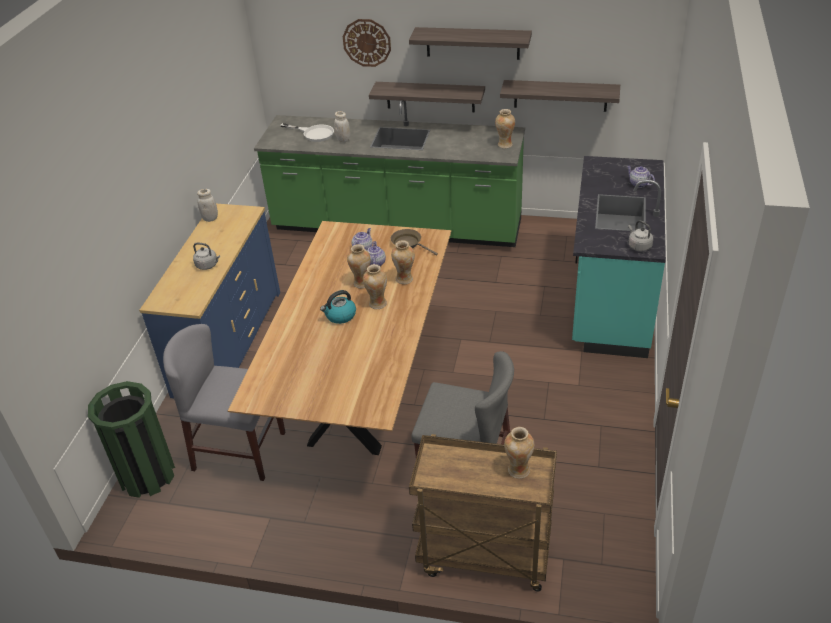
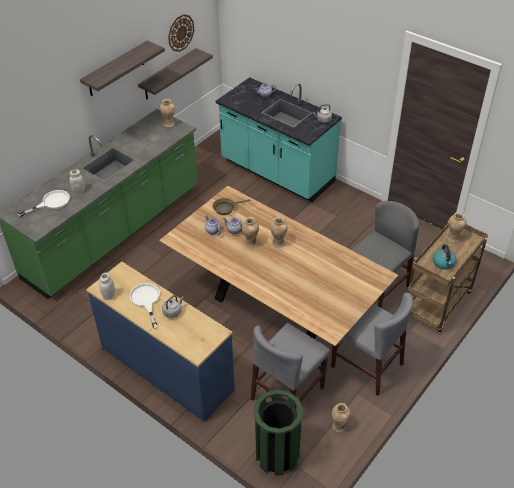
camera: 65 degrees left, 5 degrees up
kettle [320,290,356,324] -> kettle moved to [433,244,457,269]
wall clock [342,19,391,67] -> wall clock moved to [168,14,194,52]
shelf [369,82,485,112] -> none
vase [391,240,415,284] -> vase moved to [332,403,351,433]
none -> white frying pan [130,283,160,329]
none -> grey chair [331,293,413,396]

